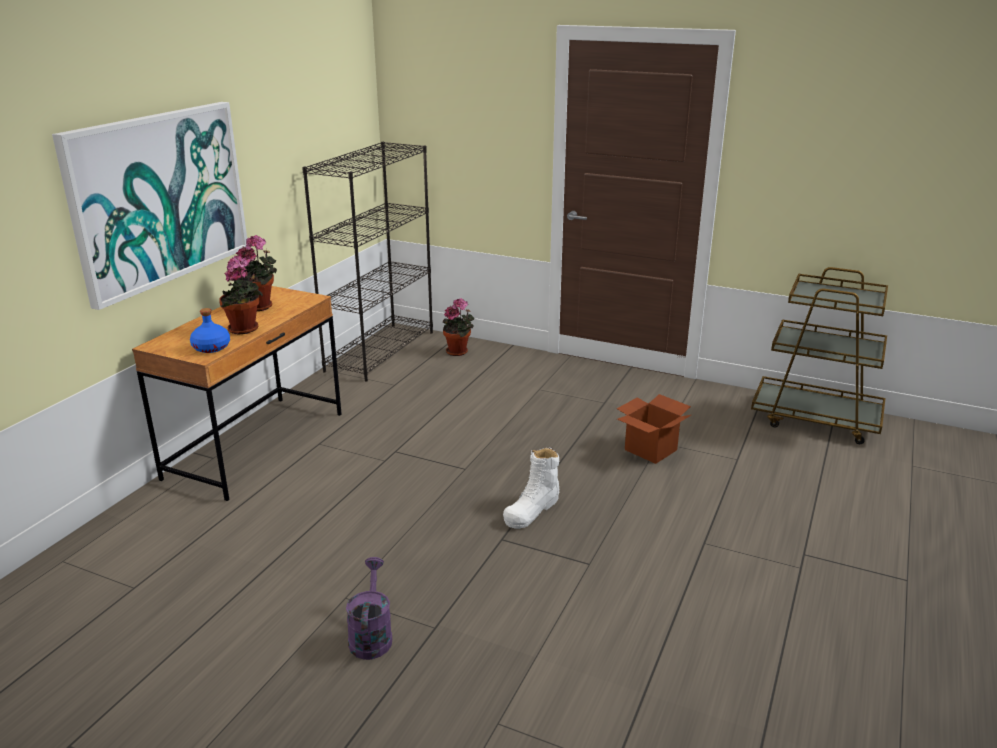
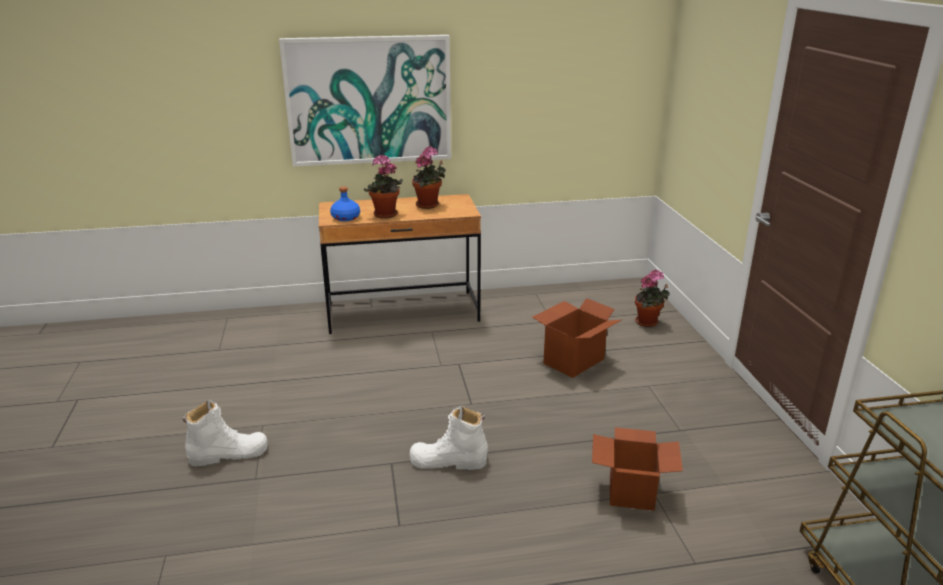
camera: 55 degrees right, 0 degrees up
black bookcase [302,142,433,382] -> none
purple watering can [346,557,392,660] -> white boot [183,401,268,466]
none -> cardboard box [532,298,621,378]

